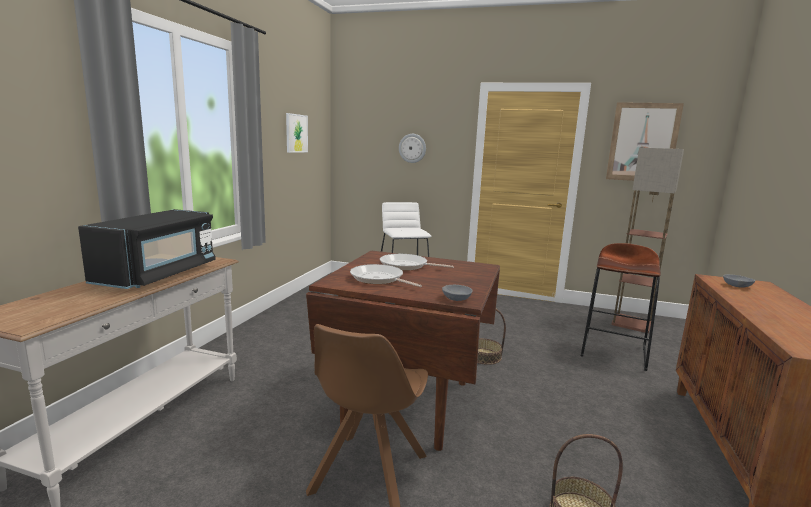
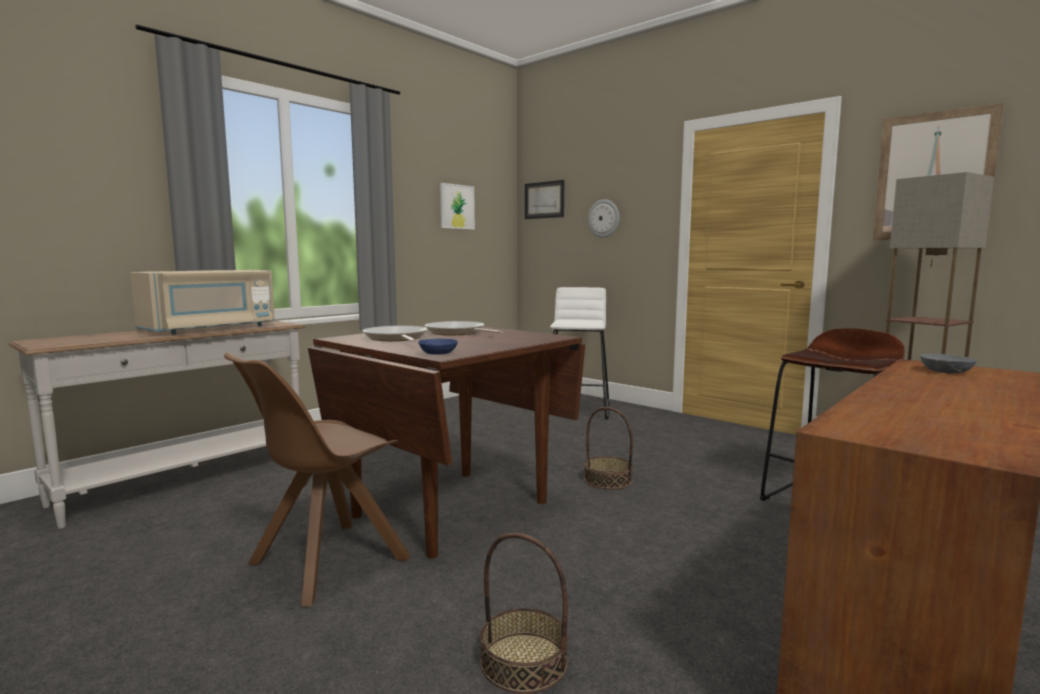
camera: 25 degrees right, 5 degrees down
black microwave [78,209,216,289] -> beige microwave [130,270,275,334]
grey bowl [442,285,473,301] -> blue bowl [418,339,458,355]
none -> picture [525,180,564,219]

